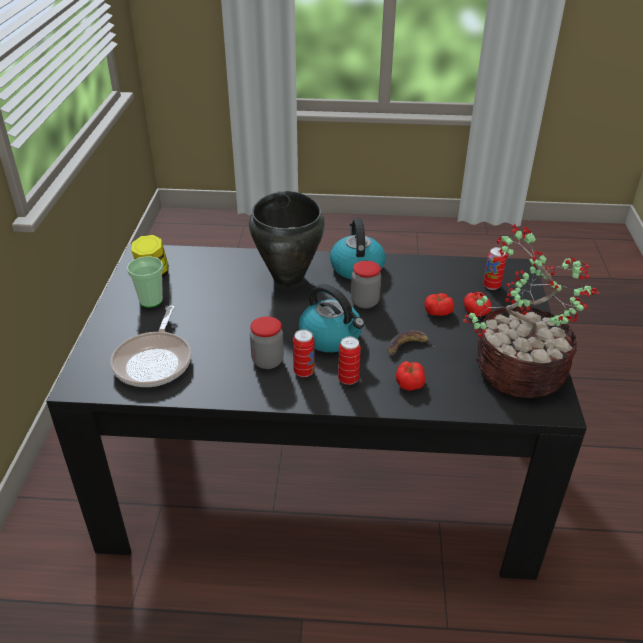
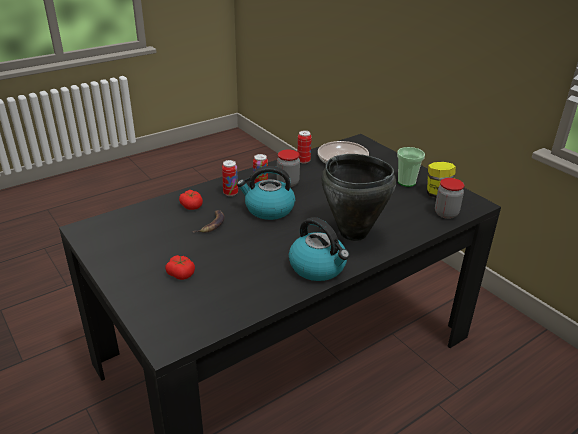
camera: 140 degrees right, 5 degrees down
jar [351,261,381,309] -> jar moved to [435,178,464,219]
tomato [425,293,454,316] -> none
potted plant [463,224,600,398] -> none
can [483,247,507,290] -> can moved to [297,130,312,164]

